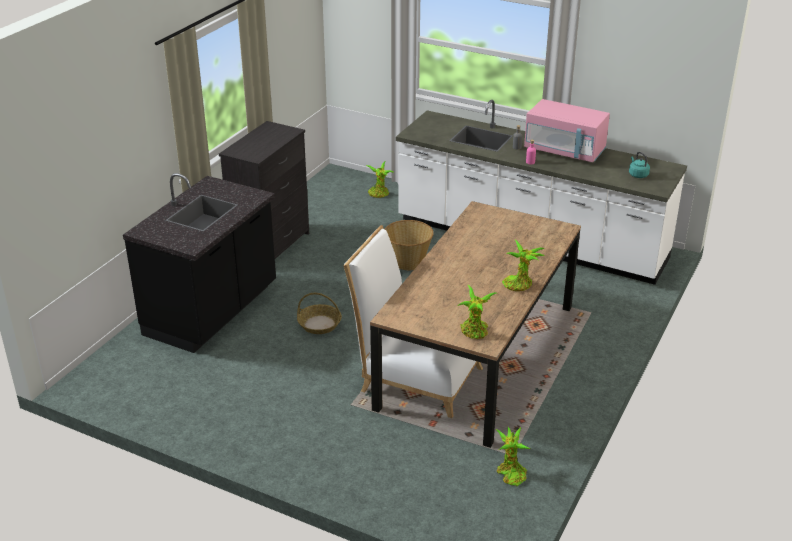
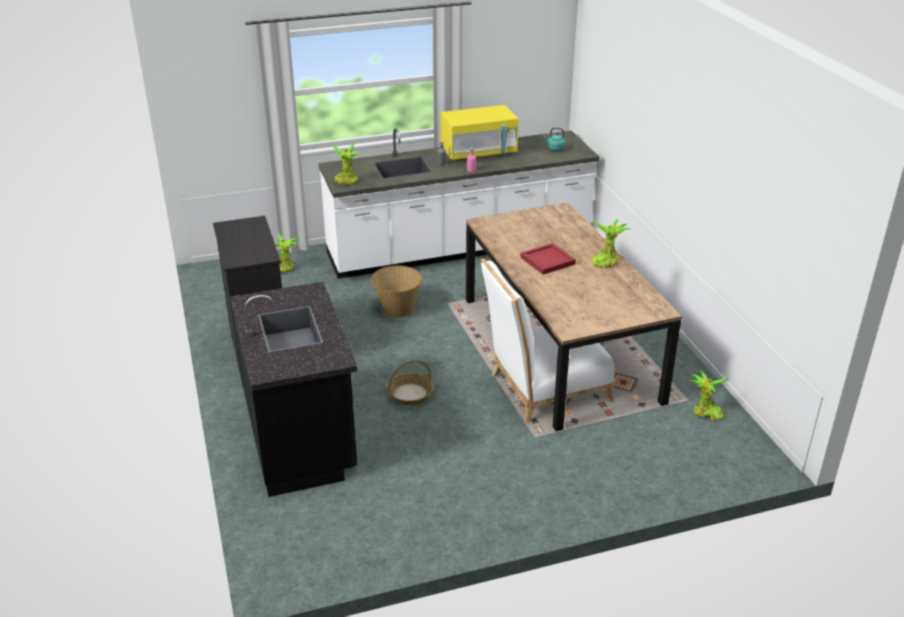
camera: 45 degrees left, 0 degrees up
potted plant [458,285,496,339] -> potted plant moved to [332,143,360,185]
pink microwave [524,99,610,162] -> yellow microwave [441,105,519,160]
none -> red tray [520,243,576,275]

